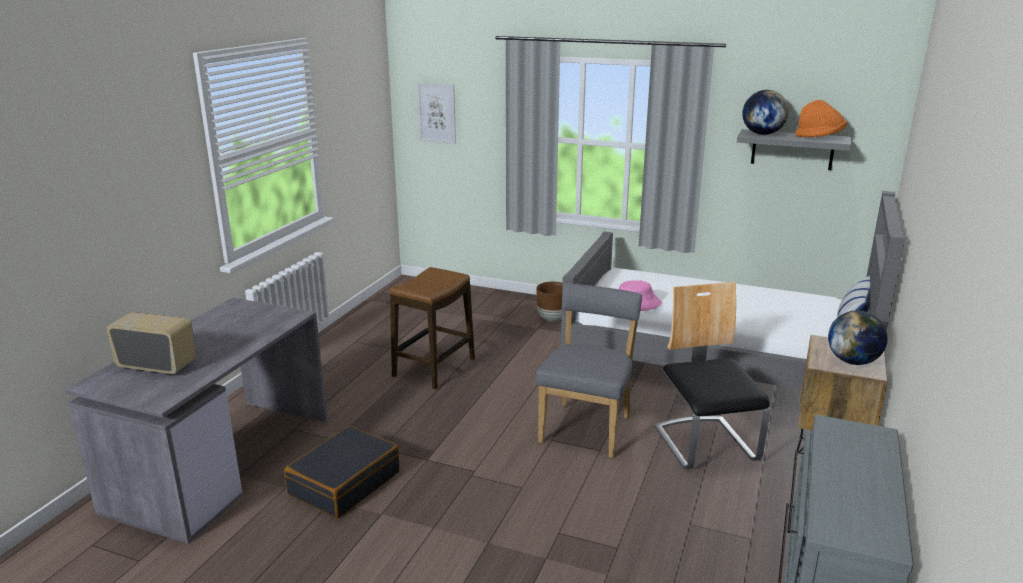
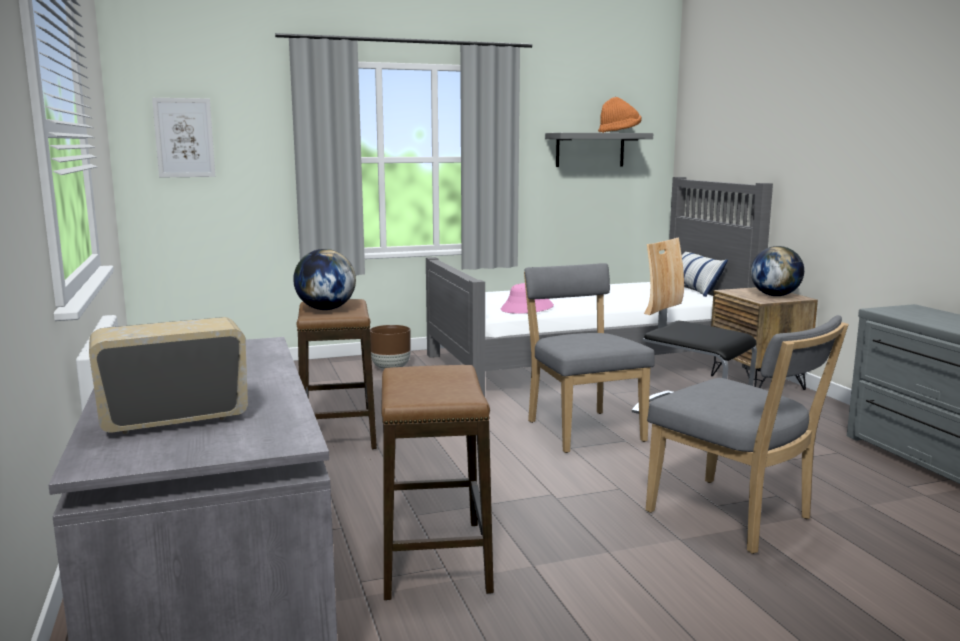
camera: 40 degrees left, 10 degrees down
black suitcase [284,426,400,519] -> stool [381,365,494,600]
globe [743,90,789,135] -> globe moved to [293,249,356,310]
none -> grey chair [646,315,849,554]

